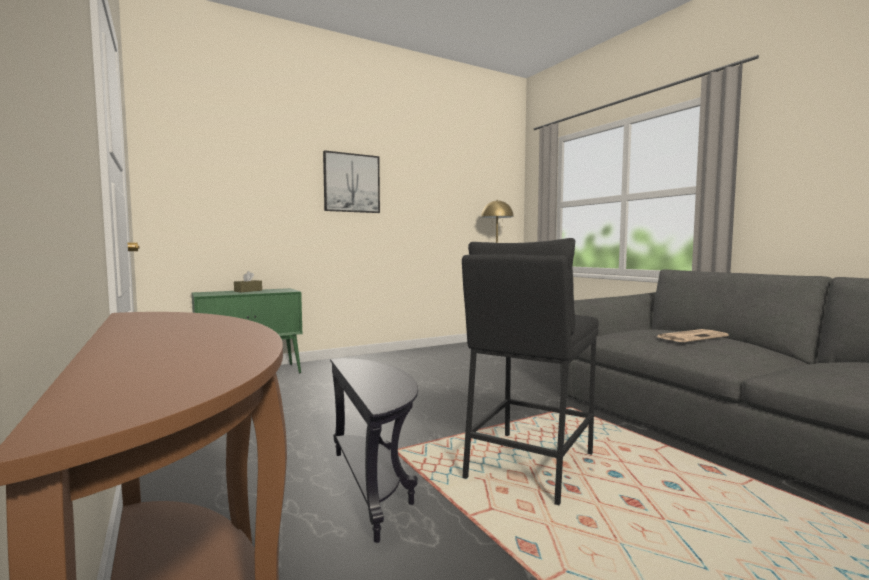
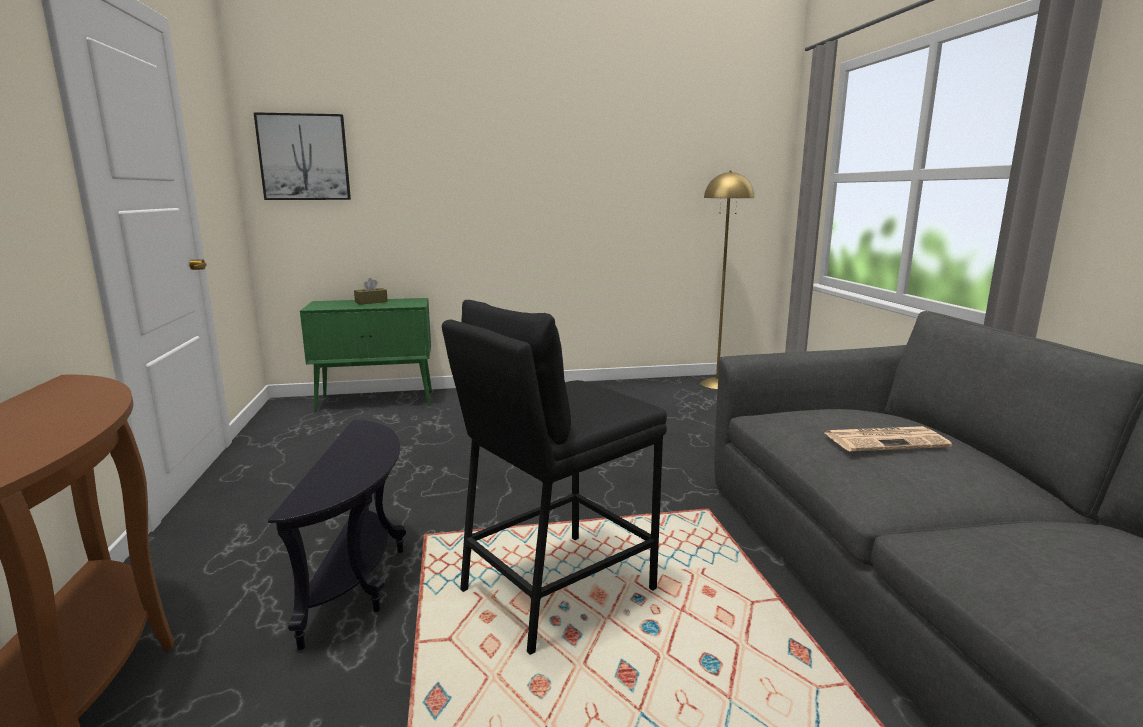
camera: 20 degrees right, 10 degrees up
picture [323,150,380,213] -> picture moved to [254,112,351,200]

